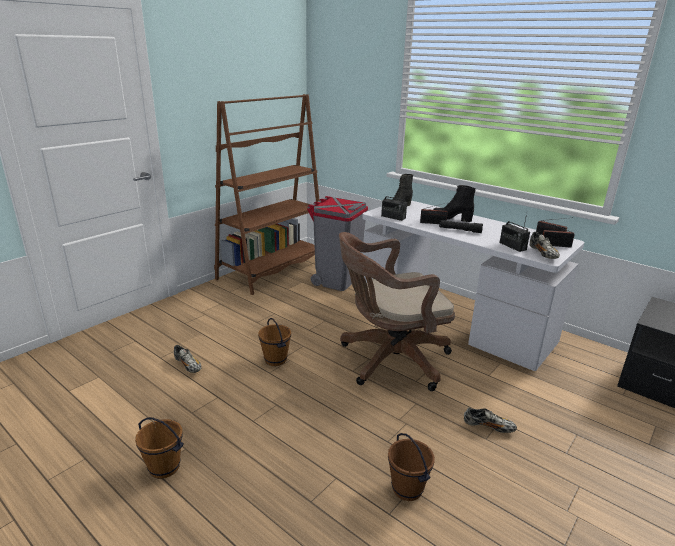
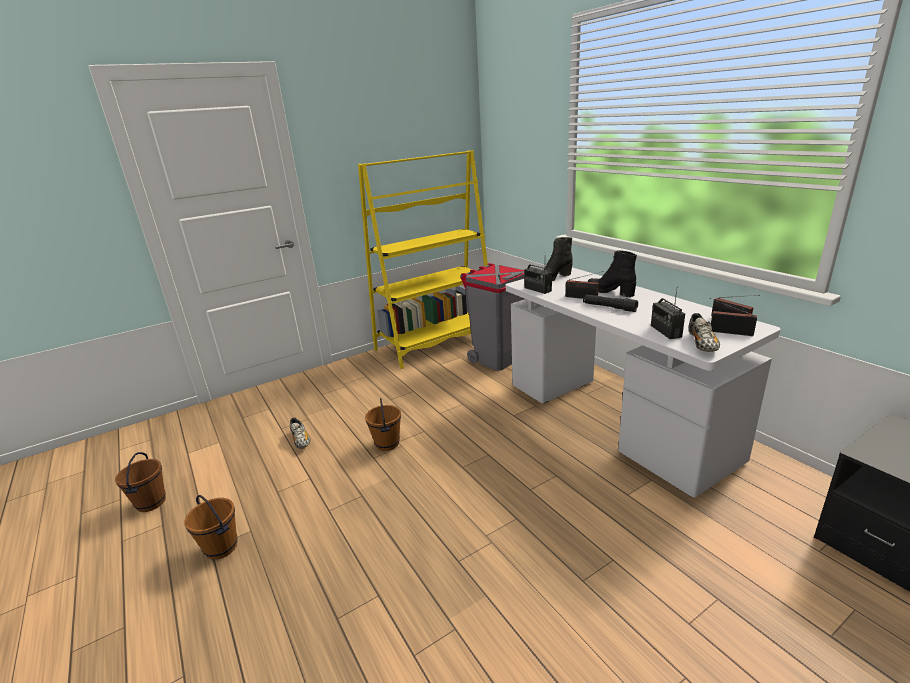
camera: 20 degrees right, 0 degrees up
brown bookcase [214,94,319,295] -> yellow bookcase [358,150,488,369]
brown office chair [339,232,455,391] -> none
brown bucket [388,433,435,501] -> brown bucket moved to [115,452,166,512]
shoe [464,407,517,433] -> none

